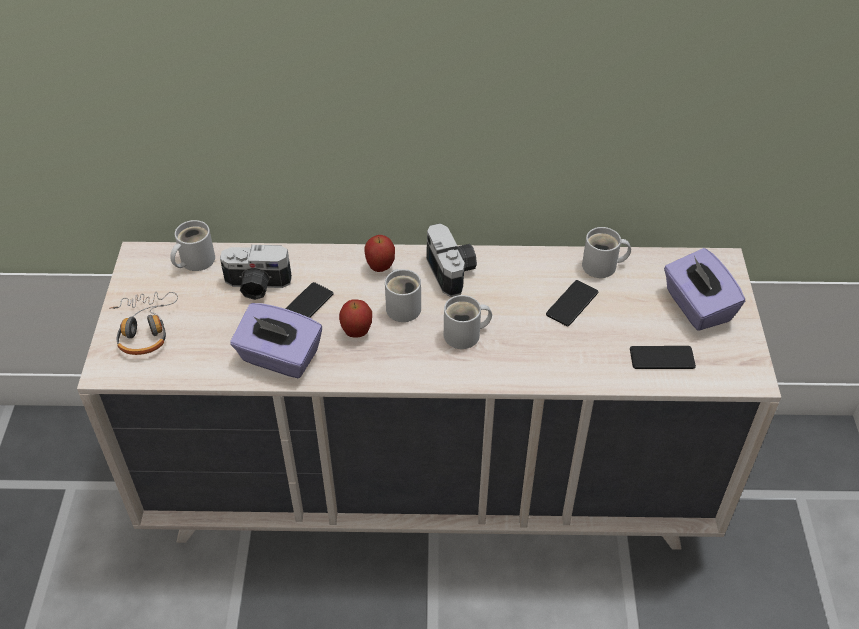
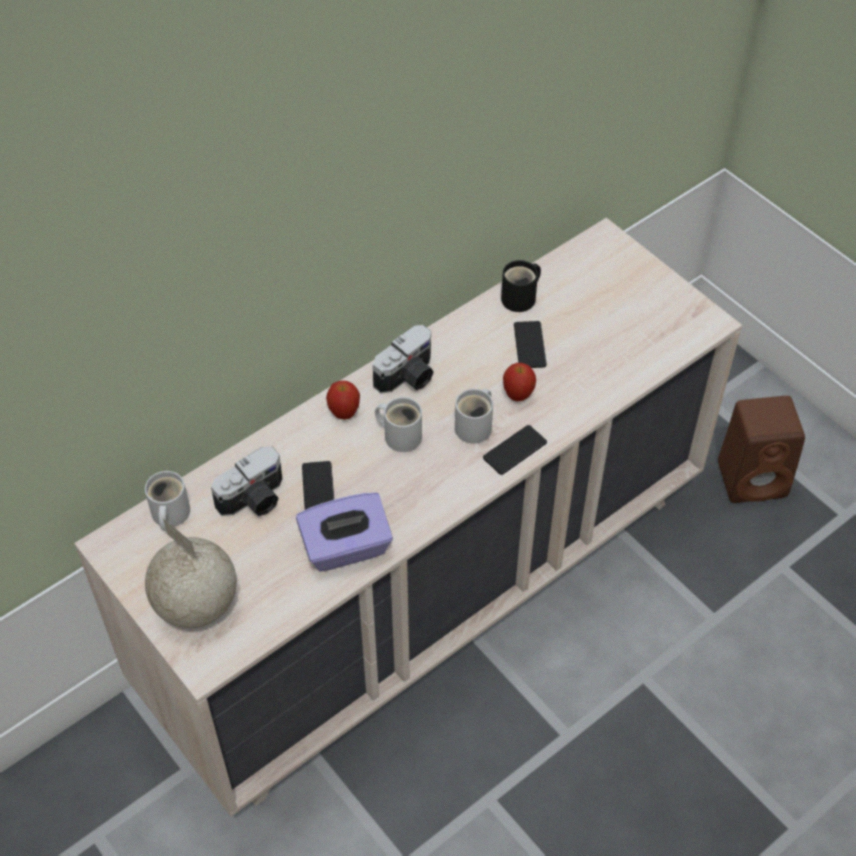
camera: 40 degrees left, 5 degrees up
headphones [109,292,178,355] -> globe [145,519,237,628]
apple [339,299,372,338] -> apple moved to [503,363,536,402]
camera [426,223,477,297] -> camera turned 105 degrees clockwise [373,325,434,394]
white mug [582,227,631,278] -> black mug [501,260,541,312]
phone [630,346,696,369] -> phone moved to [483,425,547,475]
purple tissue box [664,248,745,331] -> none
none -> brown speaker [718,396,805,503]

